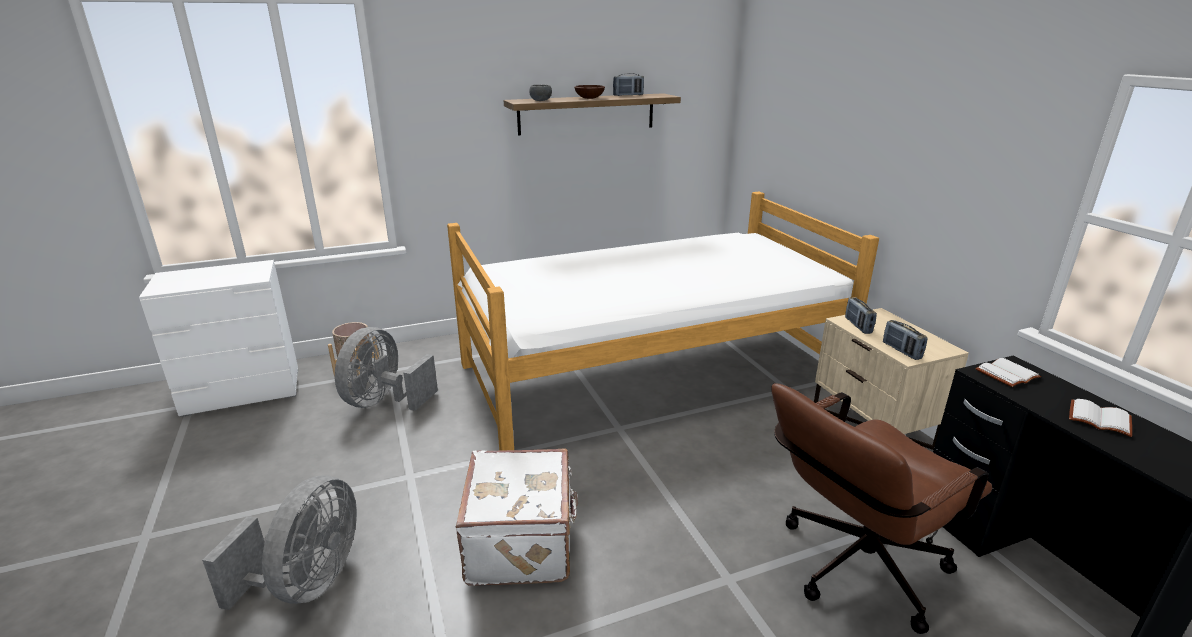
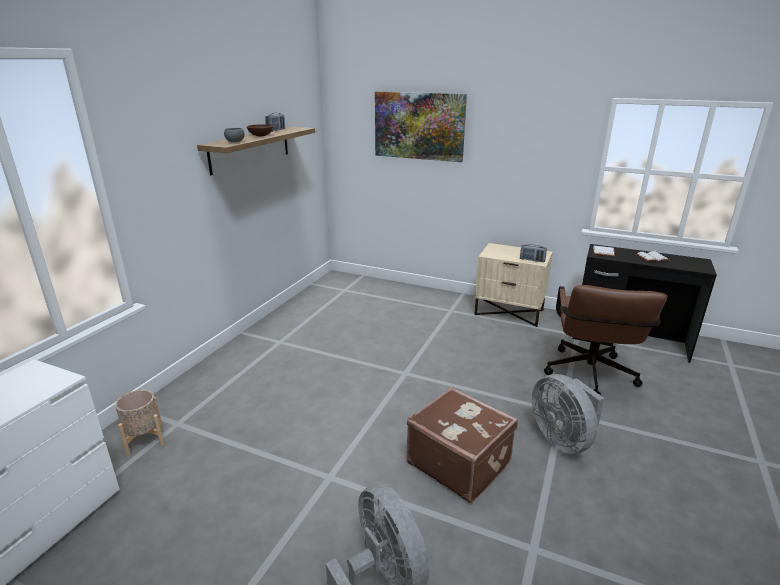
camera: 45 degrees left, 0 degrees up
grey fan [335,327,438,411] -> grey fan moved to [532,374,605,454]
bed [447,192,879,451] -> none
white suitcase [456,449,578,586] -> brown suitcase [406,387,518,503]
radio [845,297,877,334] -> none
none -> picture [375,92,467,162]

